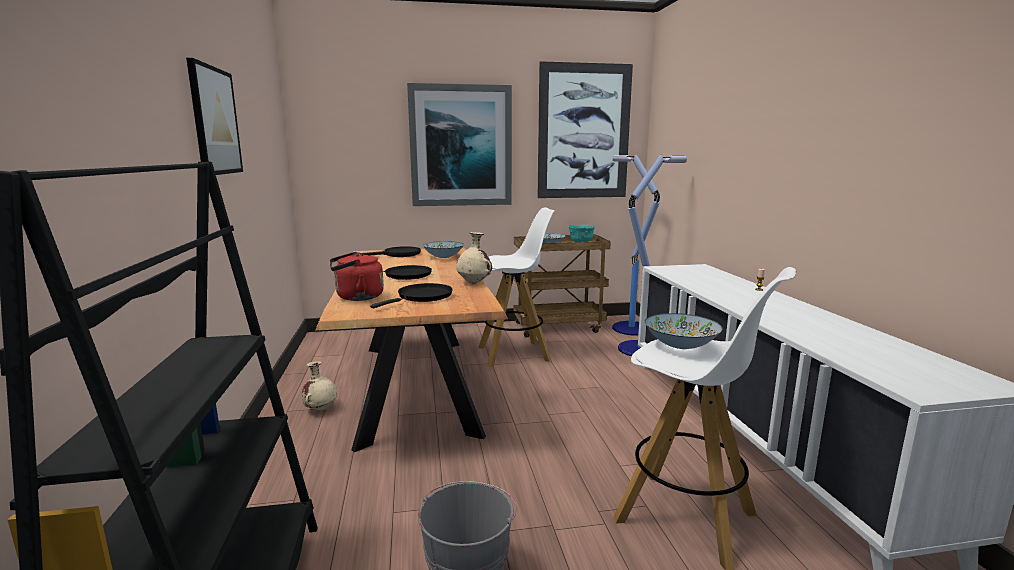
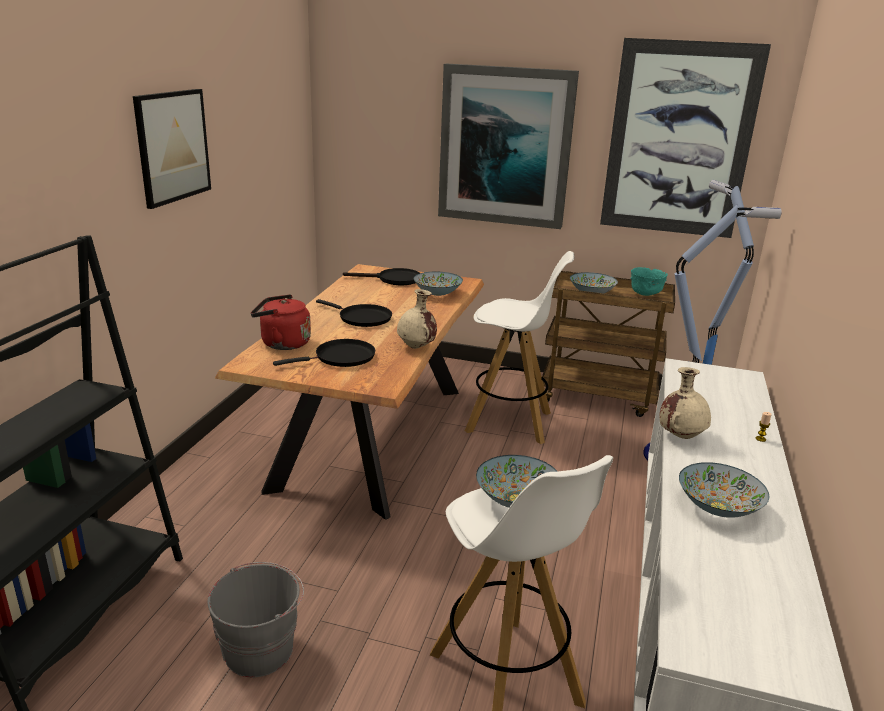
camera: 25 degrees right, 10 degrees up
beige vase [302,361,337,410] -> beige vase moved to [660,367,711,439]
none -> bowl [679,462,770,518]

